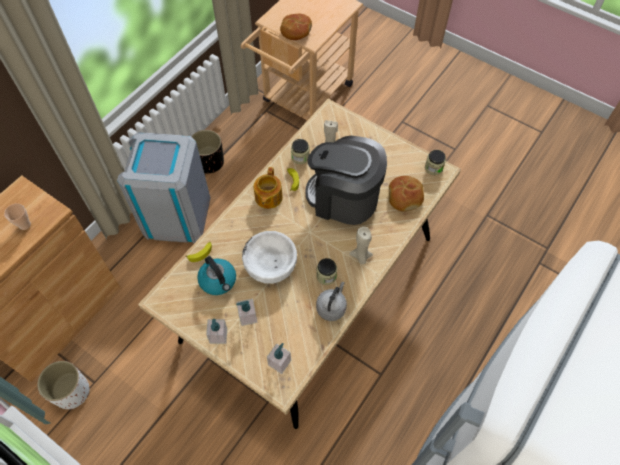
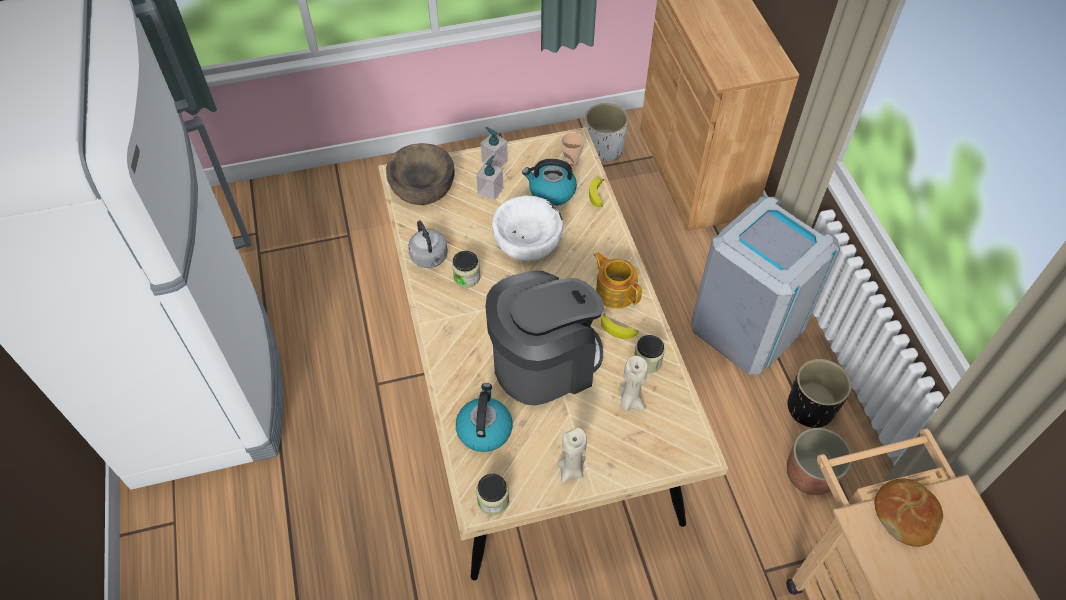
camera: 130 degrees right, 5 degrees down
cup [4,203,31,230] -> cup moved to [561,132,584,166]
soap dispenser [267,343,291,374] -> brown bowl [386,143,455,205]
beige candle [349,227,373,264] -> beige candle moved to [557,428,587,483]
bread [389,176,424,211] -> kettle [456,383,513,452]
none -> planter [787,428,852,495]

